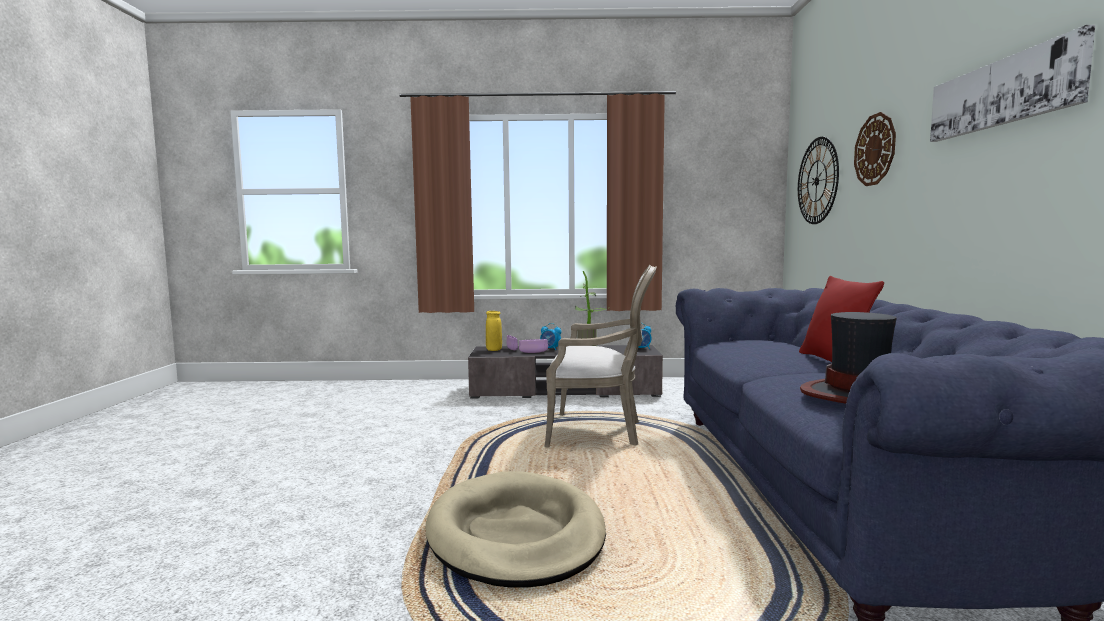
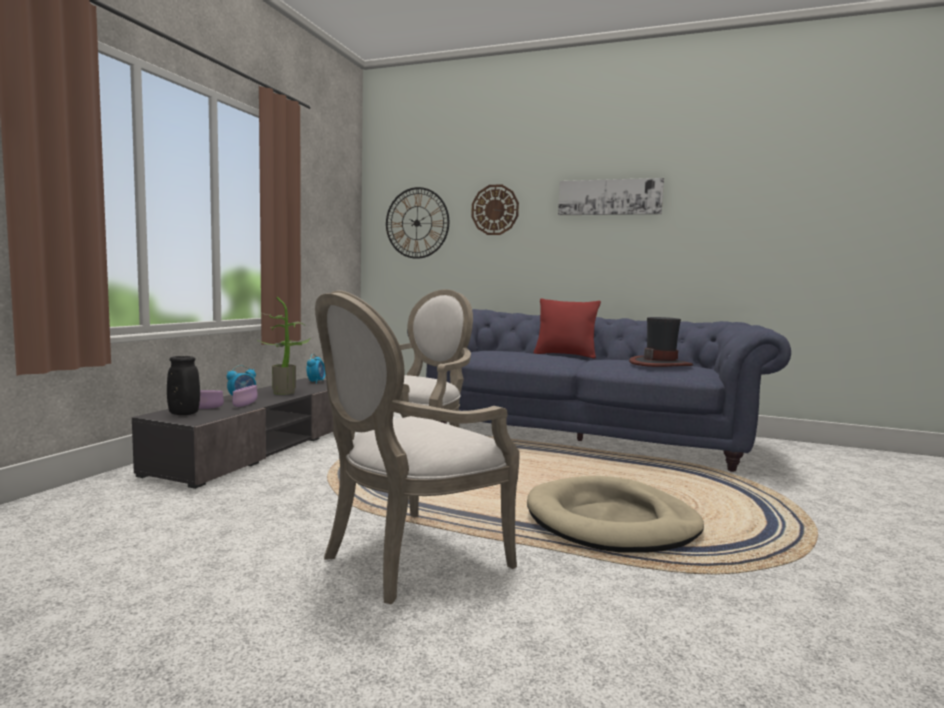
camera: 70 degrees left, 0 degrees up
yellow vase [486,311,502,351] -> black vase [167,356,200,415]
none -> armchair [315,291,520,604]

